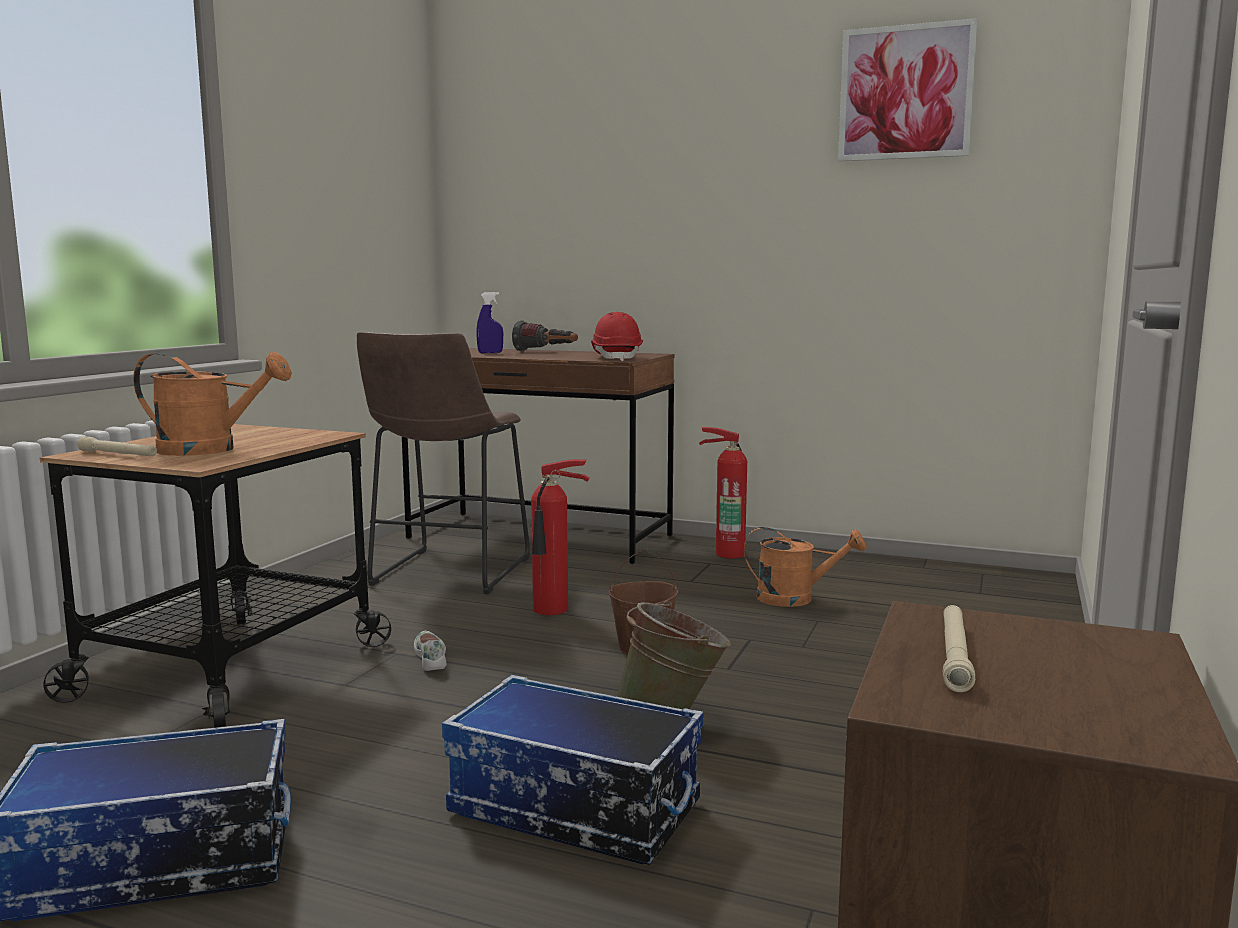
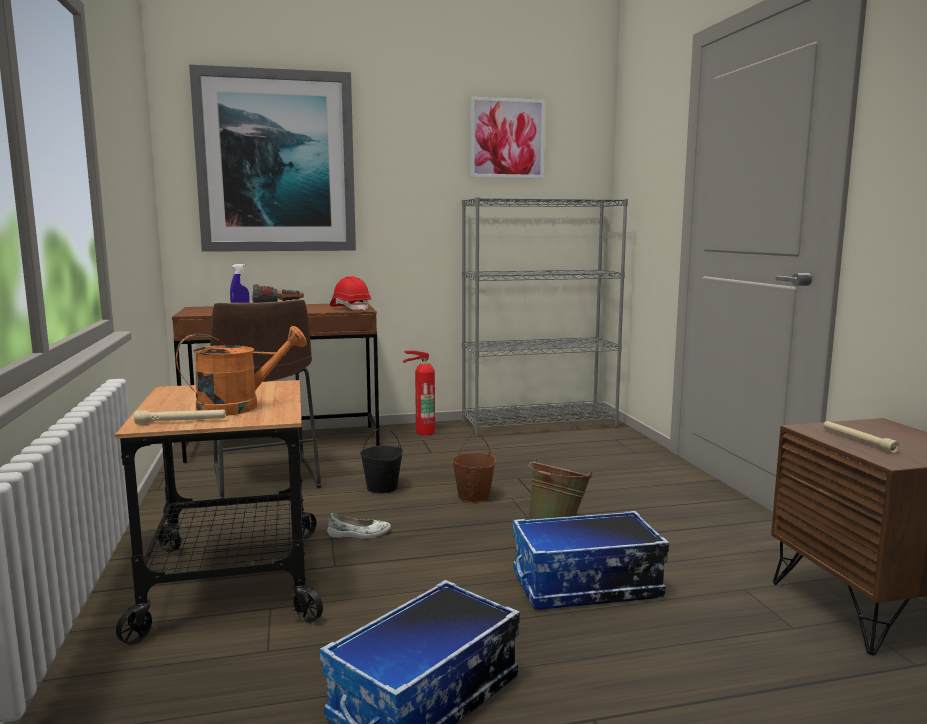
camera: 35 degrees left, 0 degrees up
white shoe [414,631,446,671] -> white shoe turned 135 degrees clockwise [327,513,391,539]
fire extinguisher [531,459,590,615] -> black bucket [360,426,403,494]
orange watering can [744,527,867,607] -> none
none -> picture [189,64,356,252]
none -> grey bookcase [462,197,628,437]

